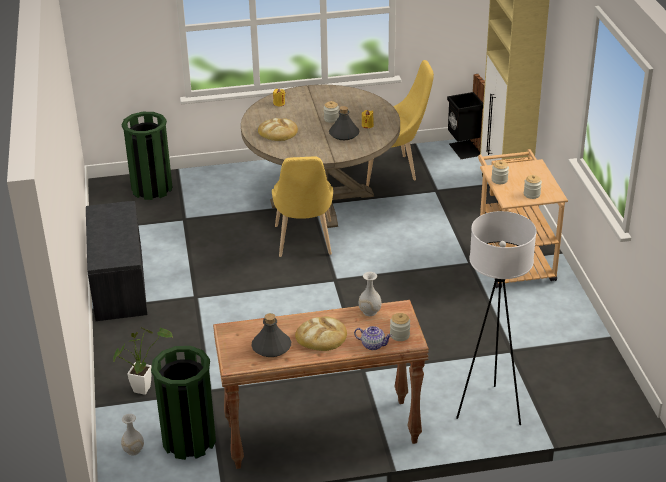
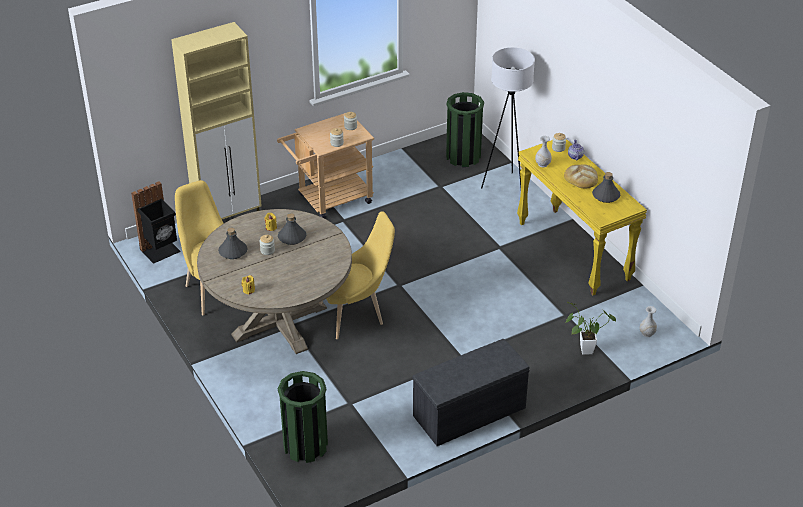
camera: 110 degrees left, 5 degrees up
green trash can [151,346,216,460] -> green trash can moved to [446,92,484,167]
brown console table [213,300,429,469] -> yellow console table [517,139,647,295]
bread [258,118,298,141] -> none
none -> grey bottle [218,228,248,259]

